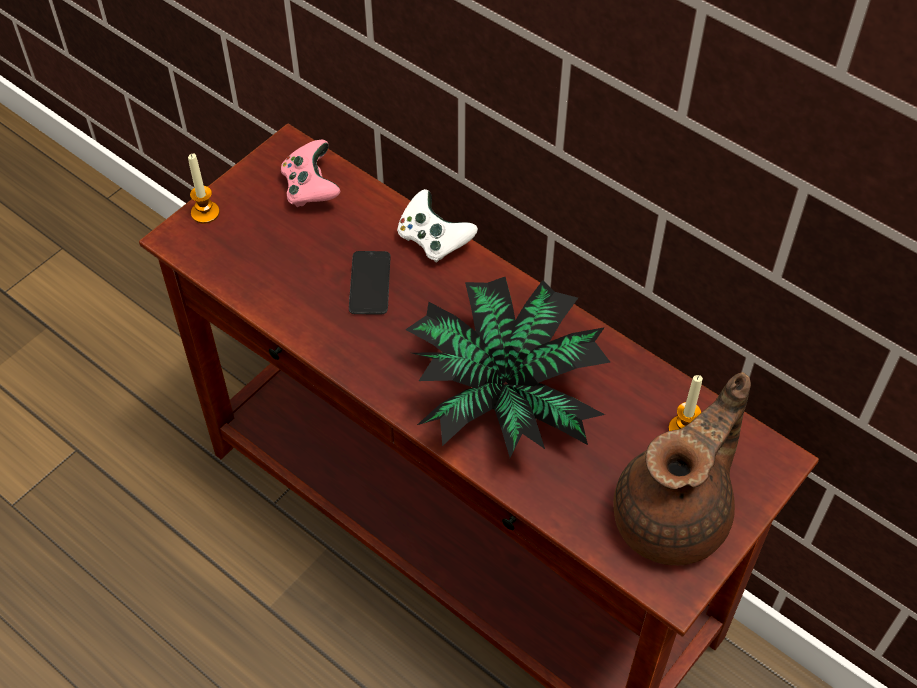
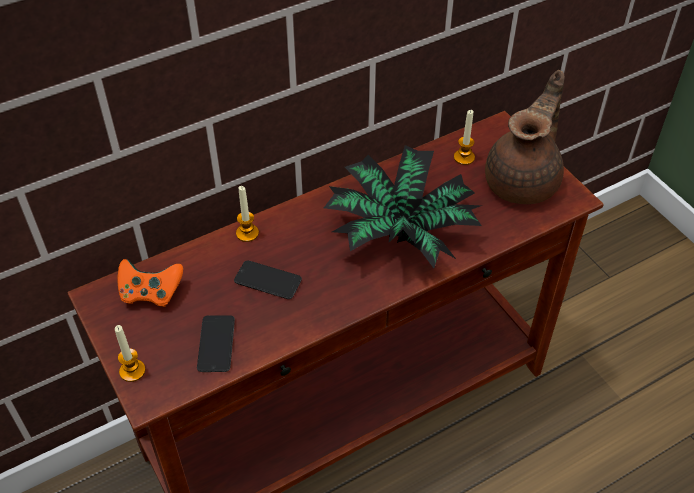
camera: 70 degrees left, 5 degrees down
pink game controller [281,139,340,207] -> orange game controller [118,259,183,307]
white game controller [397,189,478,263] -> candle [236,186,259,242]
brown teapot [614,372,751,565] -> brown teapot turned 60 degrees clockwise [485,70,565,204]
none -> phone [197,315,235,372]

